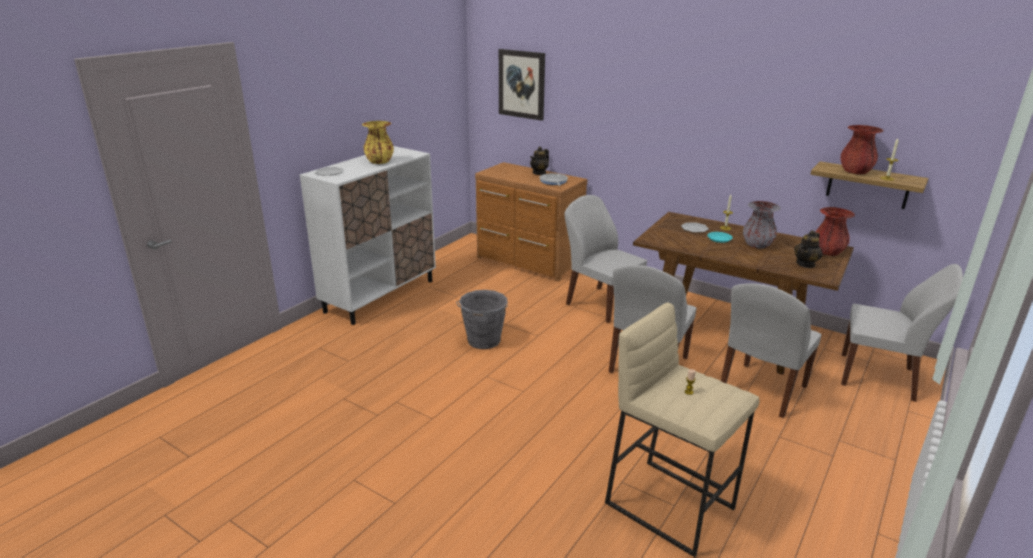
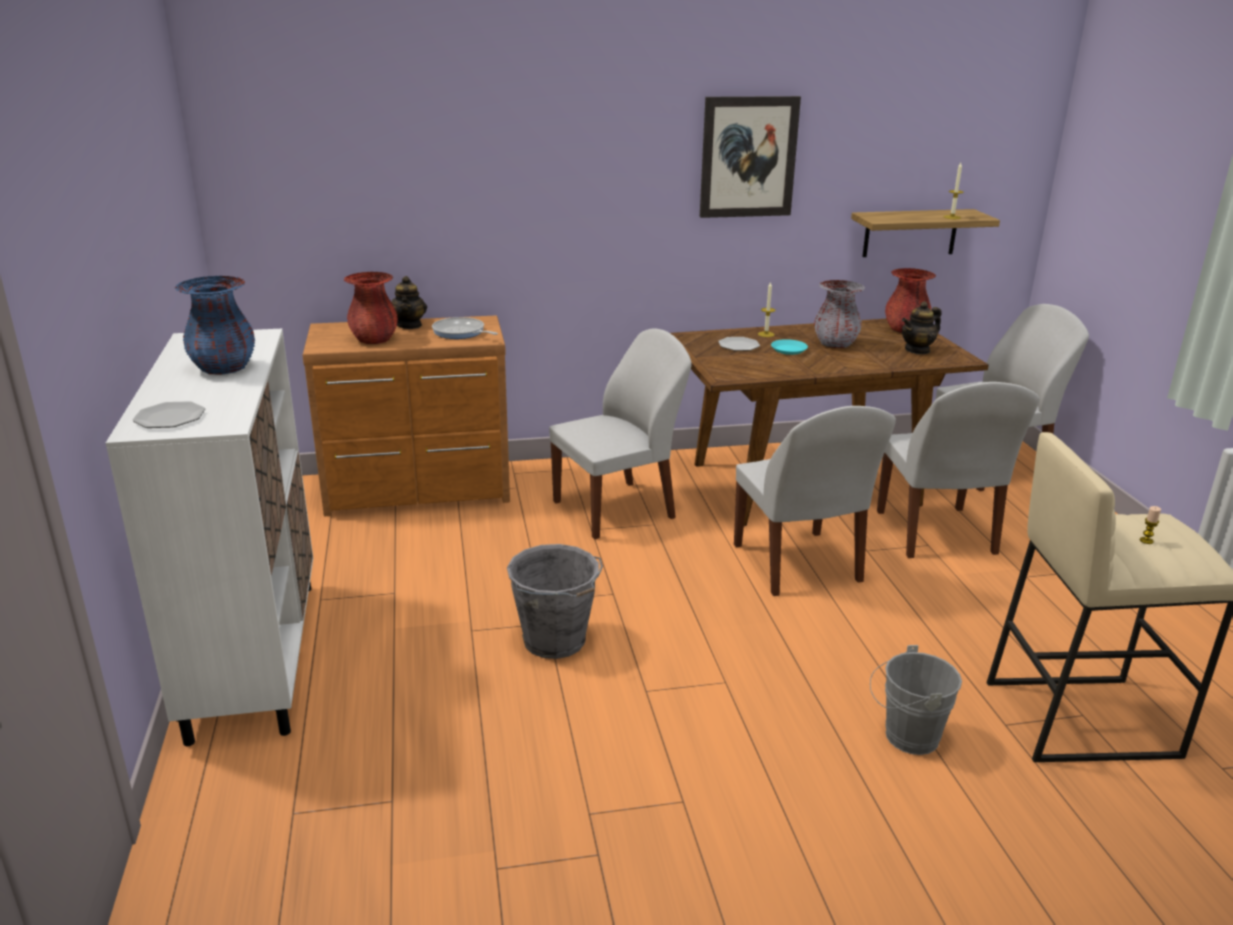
camera: 45 degrees left, 0 degrees up
yellow vase [362,121,394,164] -> blue vase [175,276,255,375]
picture [499,49,545,121] -> picture moved to [700,96,801,218]
white chair [564,195,647,323] -> white chair turned 150 degrees clockwise [549,328,692,539]
teapot [794,230,823,268] -> teapot turned 60 degrees clockwise [902,301,942,355]
red vase [840,125,884,174] -> red vase moved to [344,272,398,344]
none -> grey bucket [870,645,962,755]

